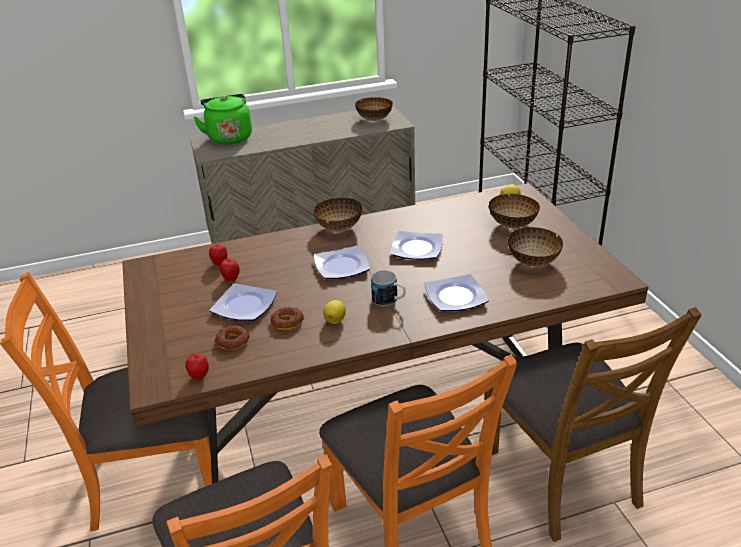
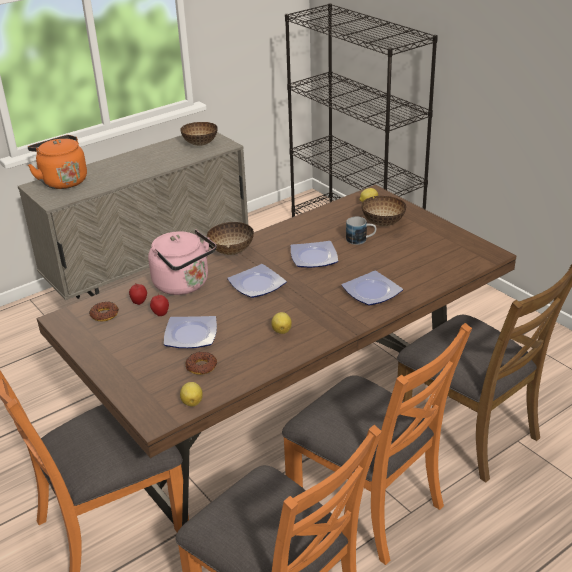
camera: 20 degrees left, 0 degrees up
apple [185,354,209,380] -> lemon [180,382,203,406]
green kettle [193,94,252,145] -> orange kettle [28,135,87,189]
donut [271,307,304,330] -> donut moved to [89,302,119,321]
mug [371,270,406,306] -> mug moved to [346,217,376,245]
bowl [508,227,563,267] -> none
none -> pink kettle [148,230,217,295]

